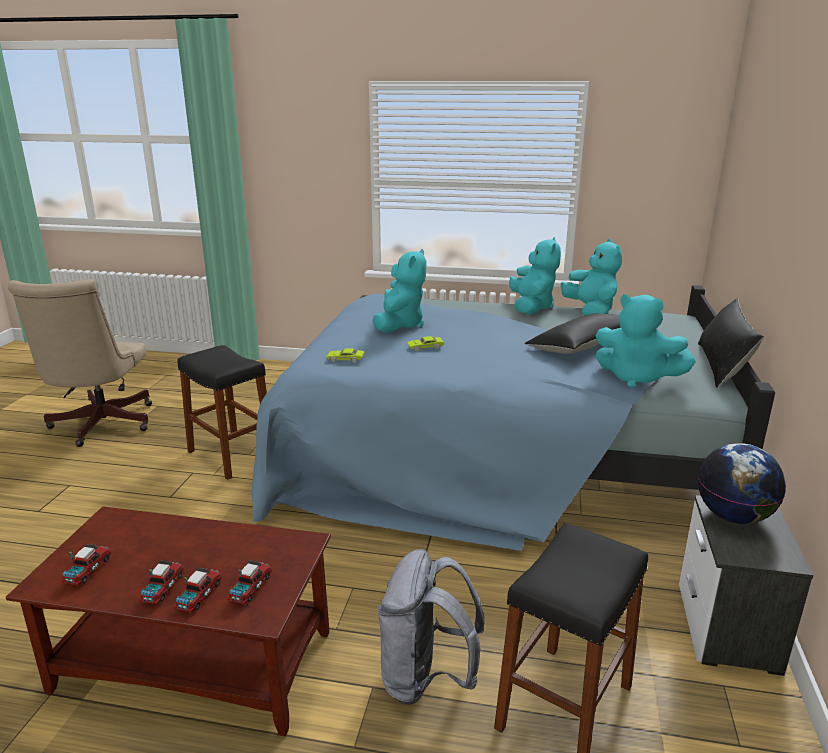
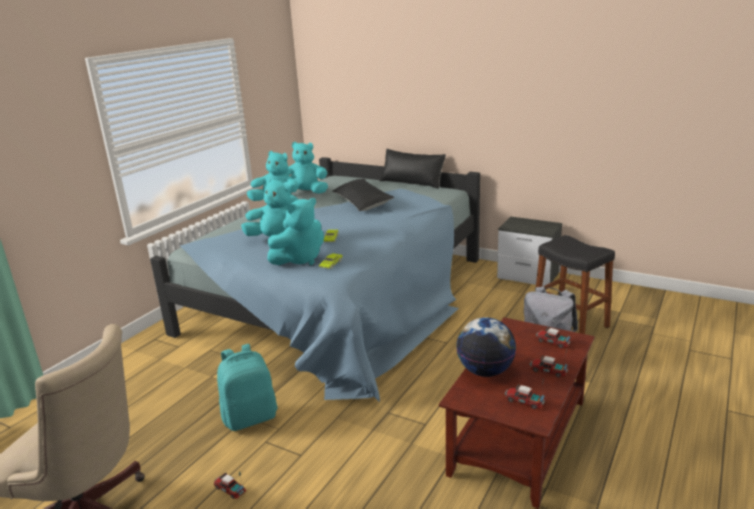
camera: 70 degrees left, 0 degrees up
toy truck [174,567,222,612] -> toy truck moved to [214,471,246,499]
black stool [178,345,267,480] -> turquoise backpack [217,344,277,431]
turquoise plush toy [596,294,696,388] -> turquoise plush toy moved to [267,198,324,265]
globe [698,443,786,524] -> globe moved to [456,317,516,377]

